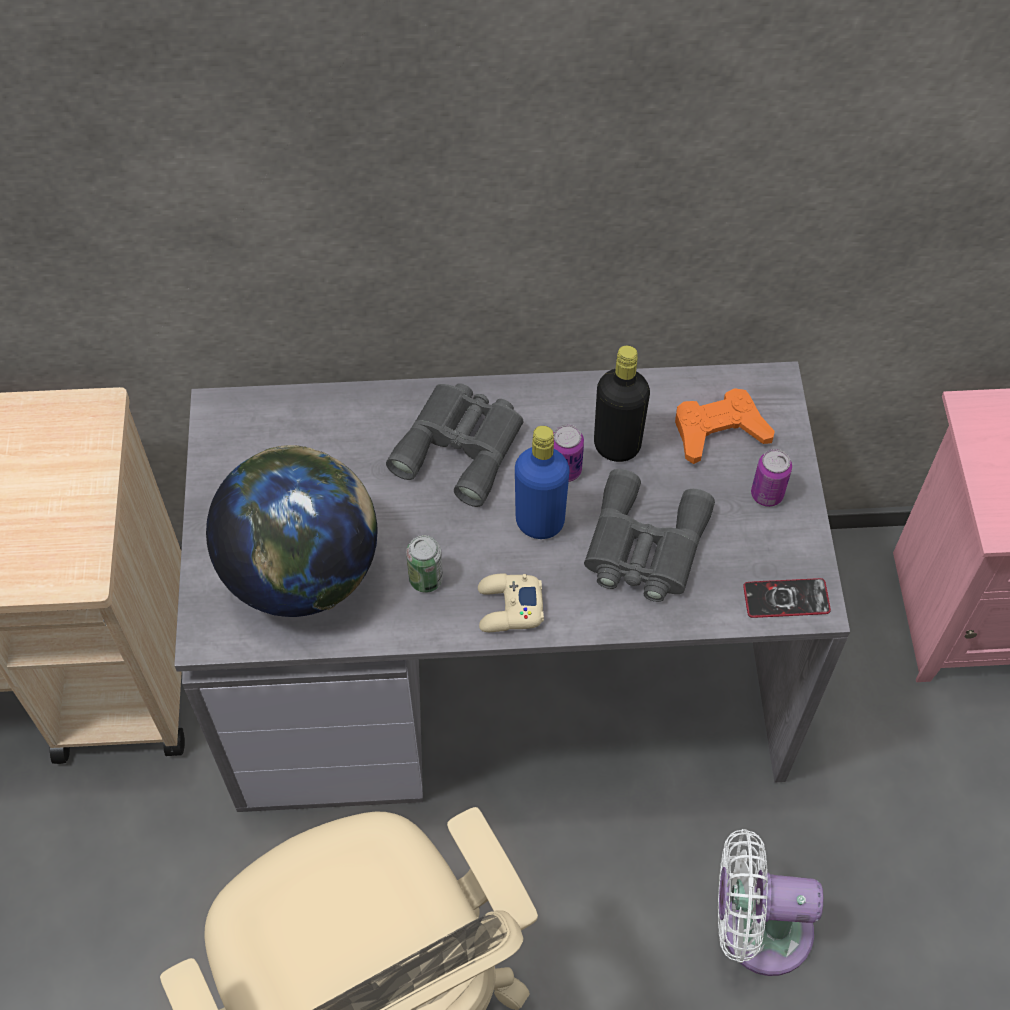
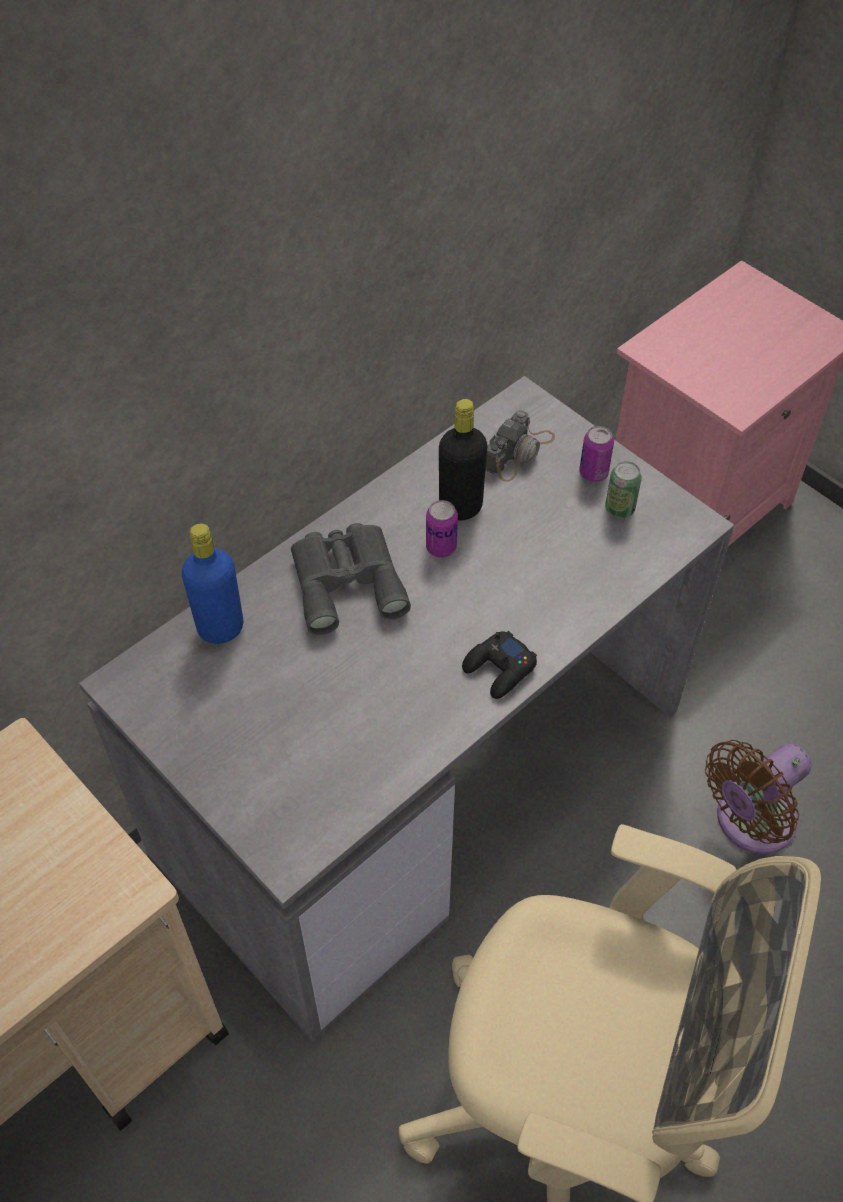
camera: 40 degrees left, 5 degrees down
globe [206,445,378,617] -> none
can [406,535,443,593] -> can moved to [605,461,642,518]
beige game controller [478,573,544,632] -> black game controller [462,631,537,699]
blue bottle [515,426,570,539] -> blue bottle moved to [182,524,243,644]
grey binoculars [584,469,715,602] -> none
orange game controller [675,388,775,464] -> camera [486,410,555,482]
white fan [718,829,823,976] -> brown fan [705,740,811,854]
phone [743,578,831,618] -> none

